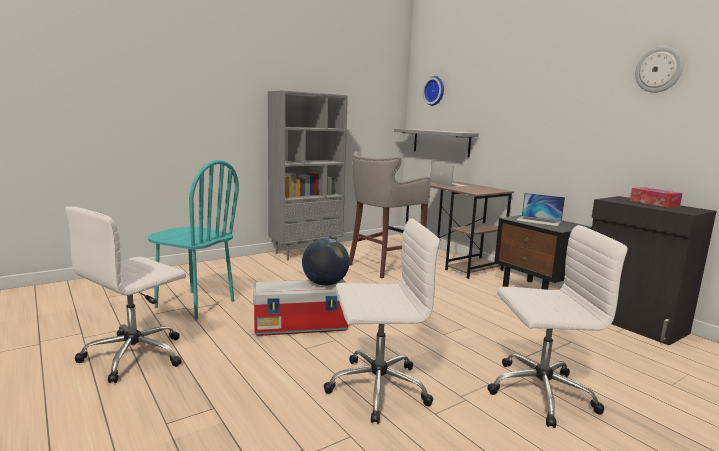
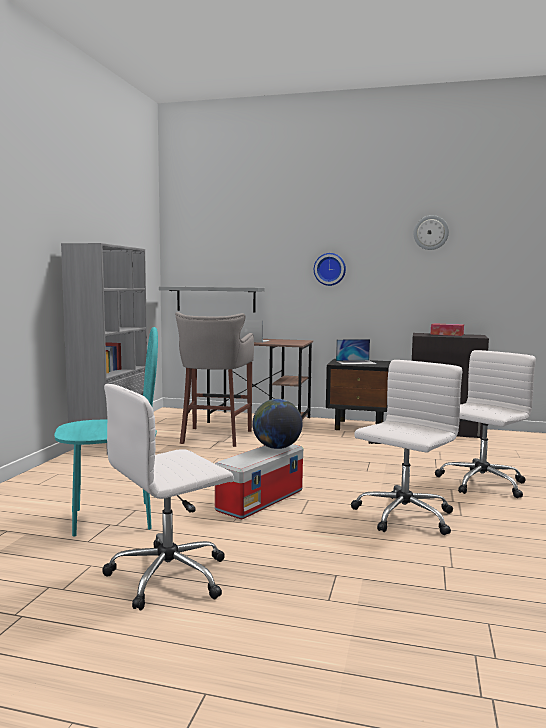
camera: 40 degrees left, 5 degrees down
white office chair [65,206,186,383] -> white office chair turned 60 degrees clockwise [102,384,234,610]
wall clock [423,76,444,106] -> wall clock moved to [314,253,346,286]

